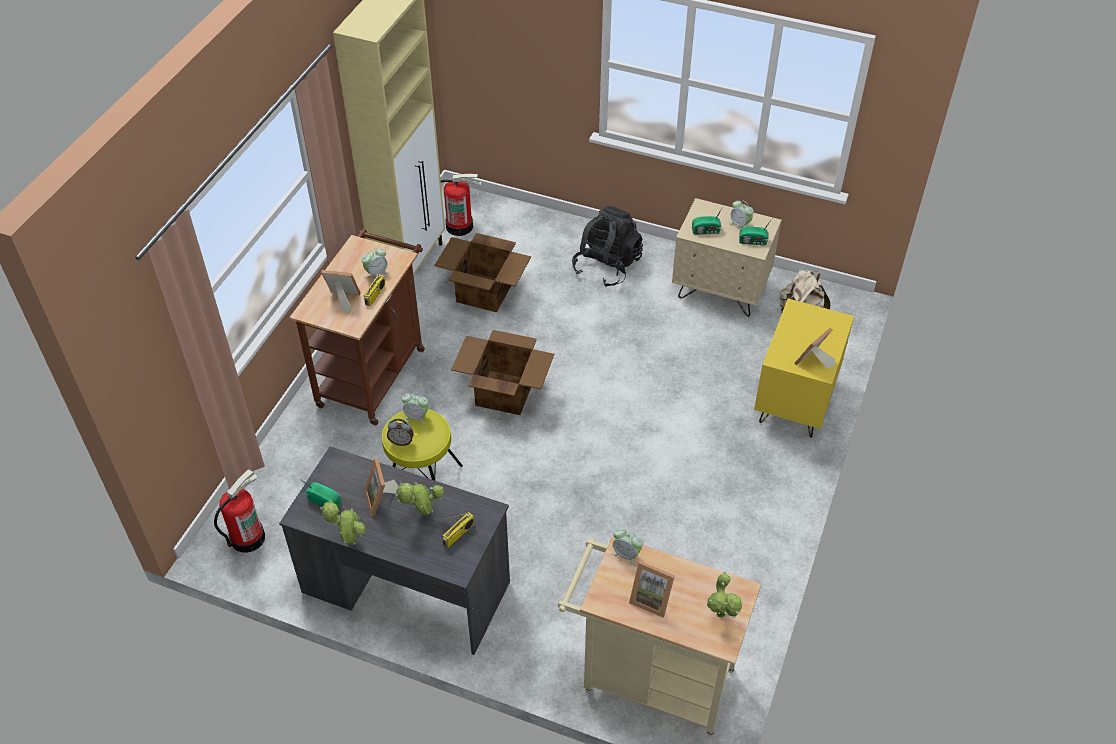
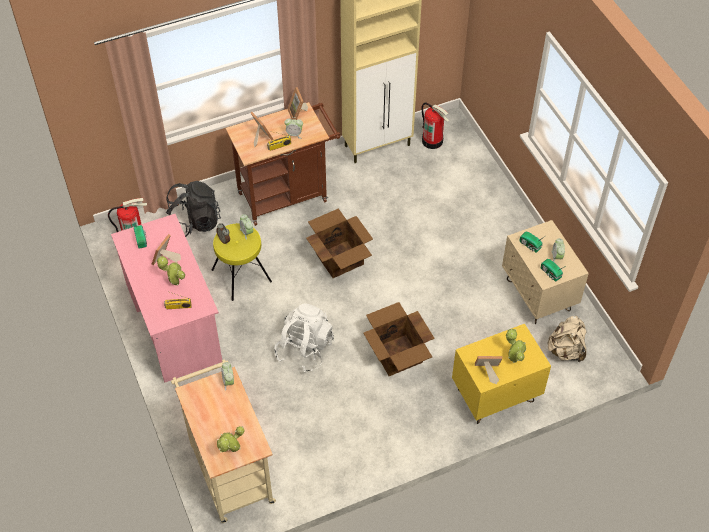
camera: 45 degrees right, 5 degrees up
grey desk [279,447,510,655] -> pink desk [111,214,222,383]
potted plant [320,500,366,545] -> potted plant moved to [506,329,526,363]
cardboard box [434,233,531,313] -> cardboard box moved to [363,302,435,376]
black backpack [572,206,643,287] -> black backpack moved to [166,181,221,237]
picture frame [629,561,675,618] -> picture frame moved to [288,87,308,120]
none -> white backpack [274,303,334,373]

